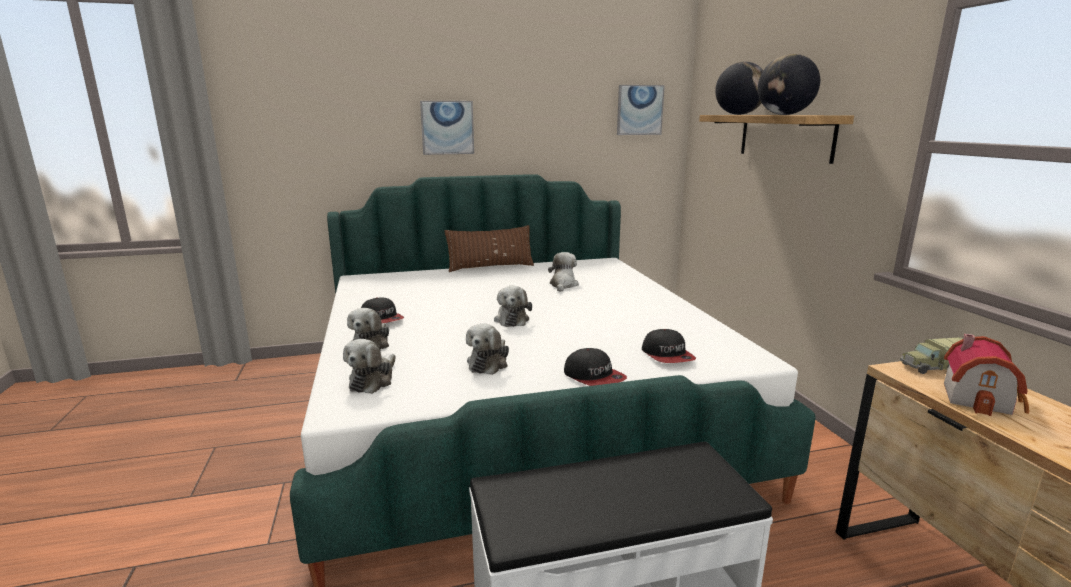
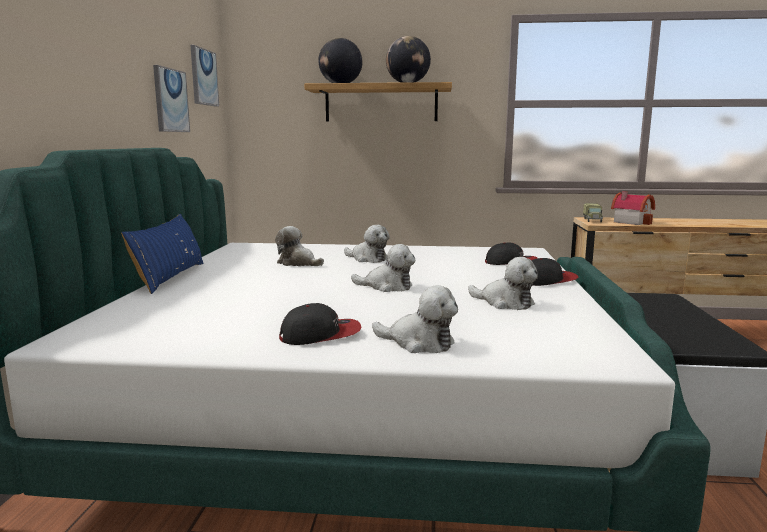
camera: 70 degrees left, 5 degrees down
plush toy [343,339,396,394] -> plush toy moved to [344,225,390,263]
picture [420,101,474,155] -> picture moved to [153,65,190,132]
brown pillow [444,225,534,272] -> blue pillow [121,214,203,294]

